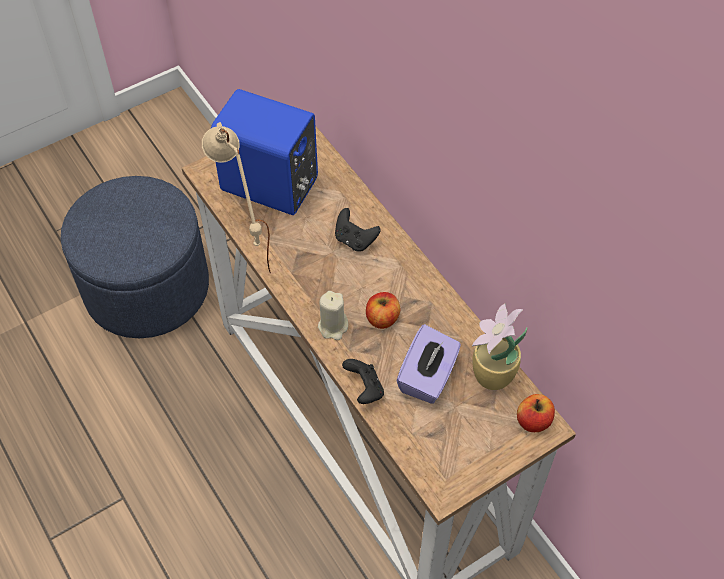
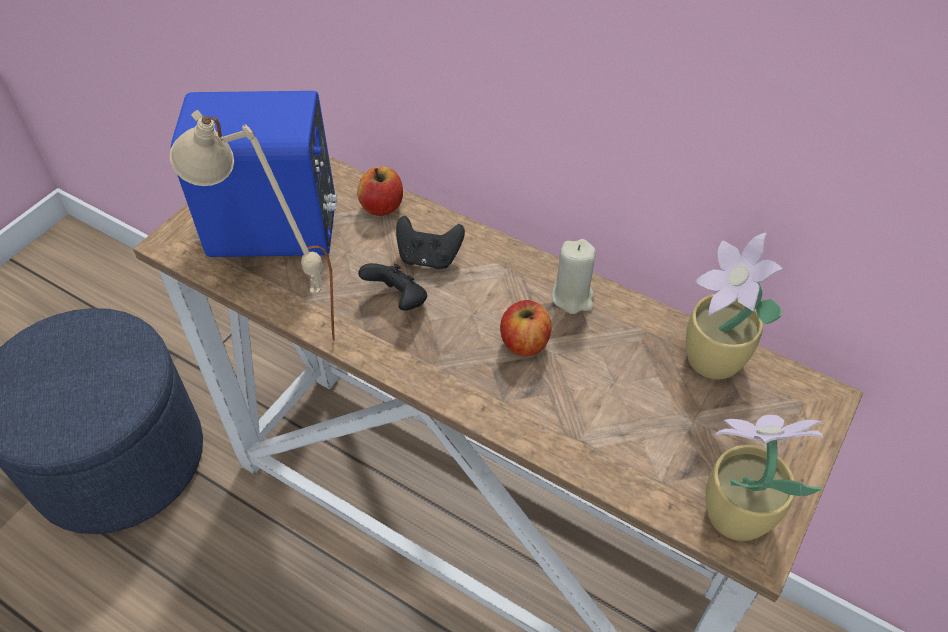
camera: 25 degrees left, 5 degrees down
beige candle [318,291,348,340] -> beige candle moved to [552,239,596,314]
black game controller [342,359,384,404] -> black game controller moved to [358,263,427,311]
purple tissue box [397,324,461,404] -> none
apple [517,394,555,432] -> apple moved to [357,166,403,216]
none -> potted plant [706,415,824,541]

